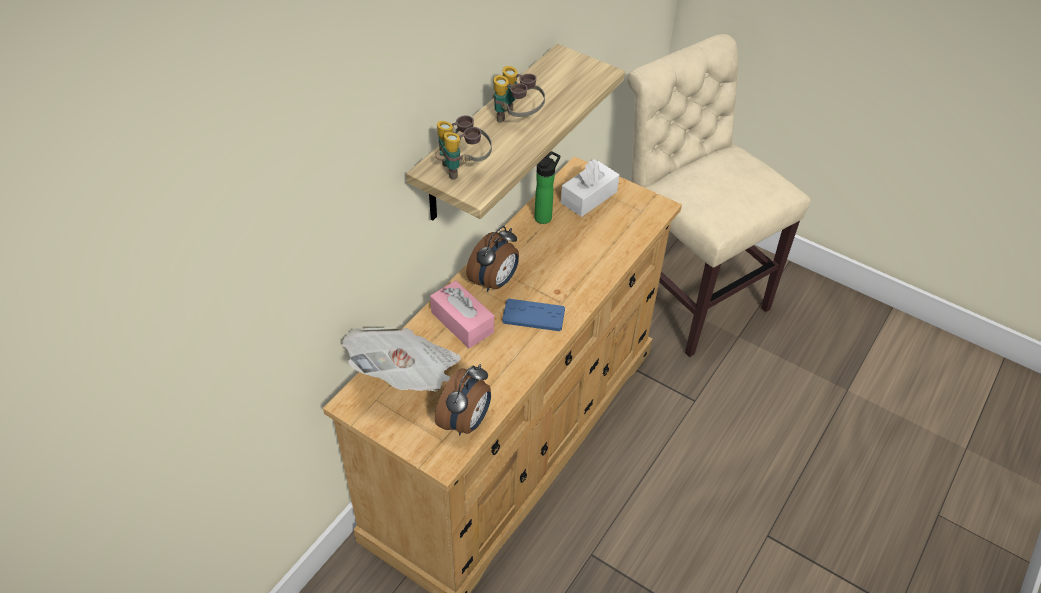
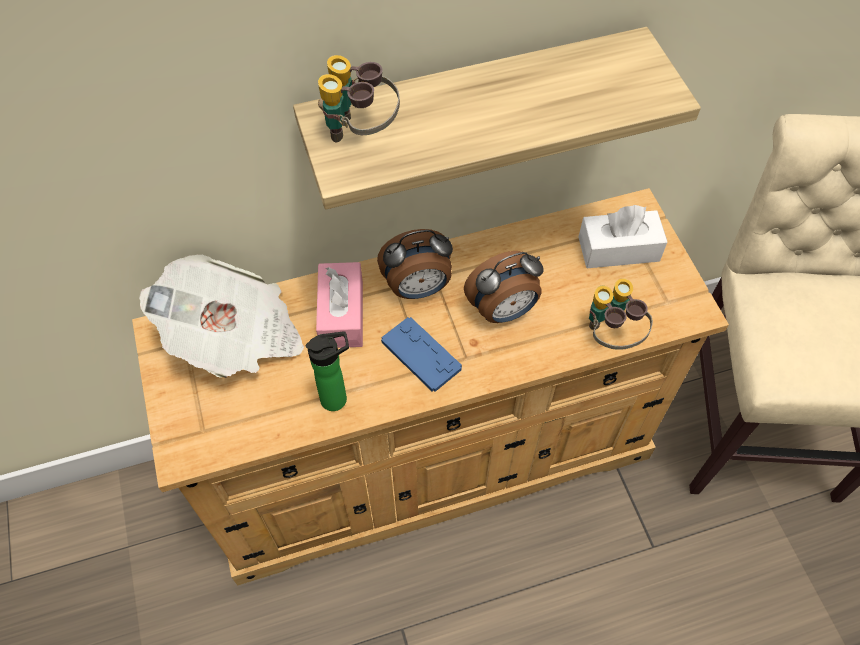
camera: 40 degrees right, 10 degrees up
alarm clock [435,364,491,436] -> alarm clock moved to [464,251,543,323]
binoculars [493,66,545,123] -> binoculars moved to [589,278,653,350]
bottle [534,151,560,224] -> bottle moved to [306,331,349,411]

